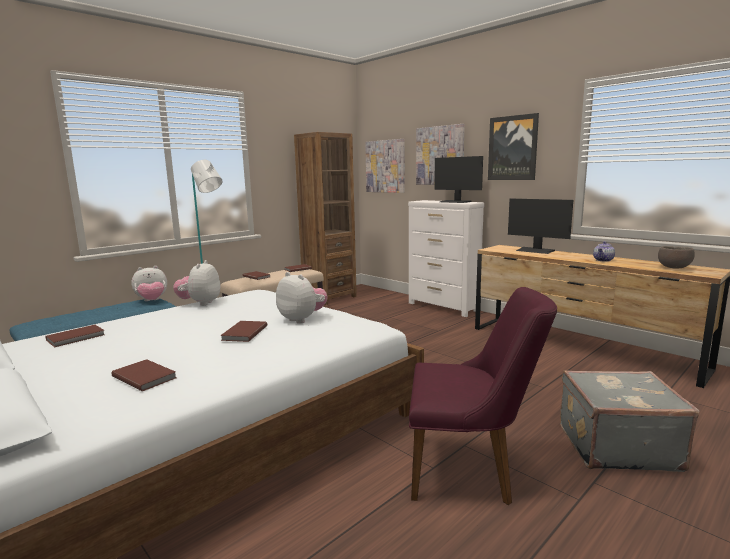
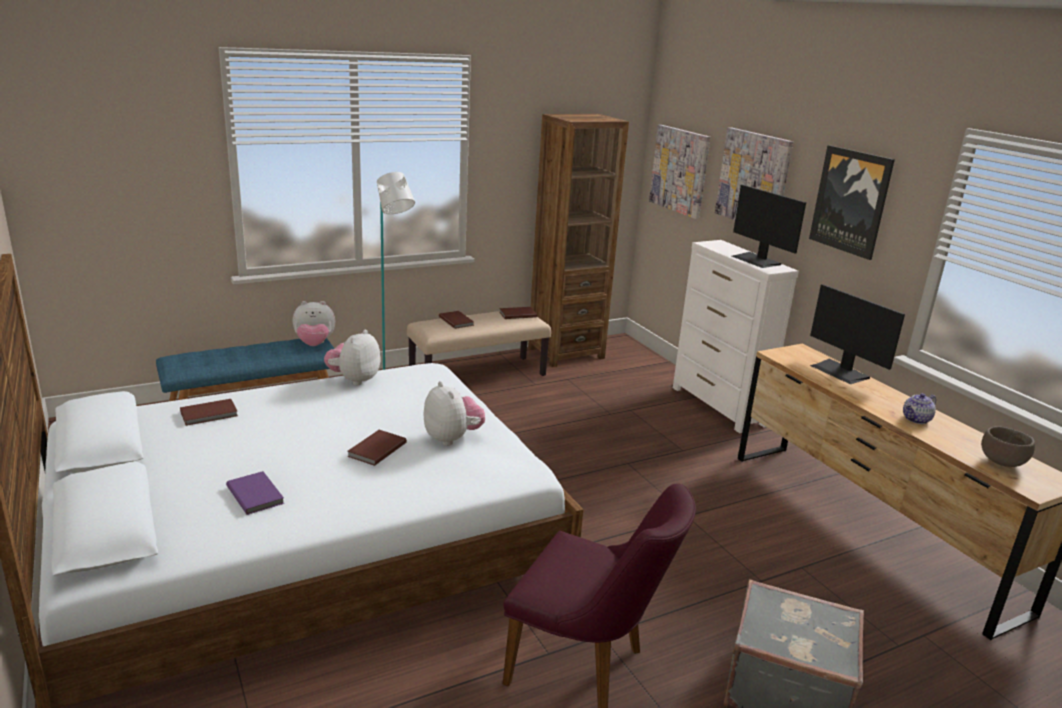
camera: 15 degrees right, 10 degrees up
brown book [111,359,177,391] -> purple book [226,471,284,515]

